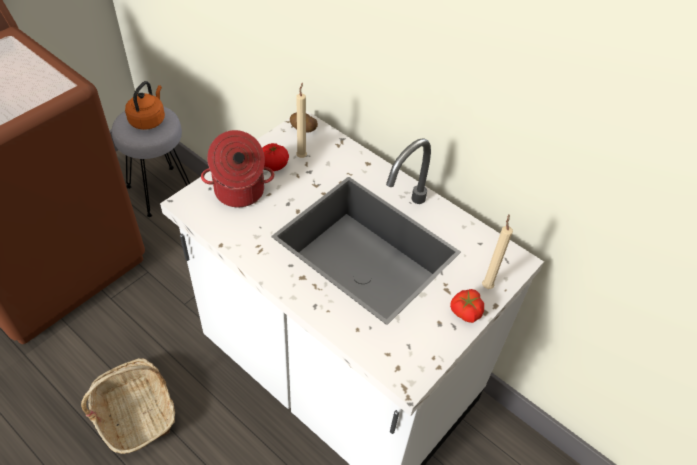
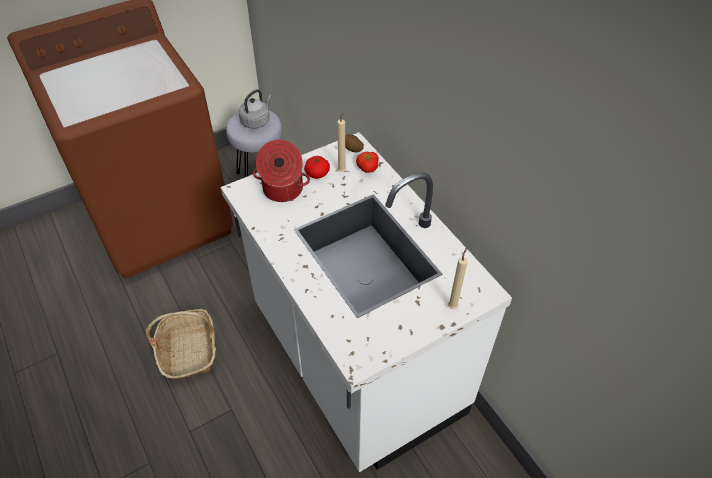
camera: 20 degrees right, 0 degrees up
orange kettle [125,81,165,130] -> grey kettle [239,89,272,129]
tomato [450,289,484,323] -> tomato moved to [356,152,379,173]

